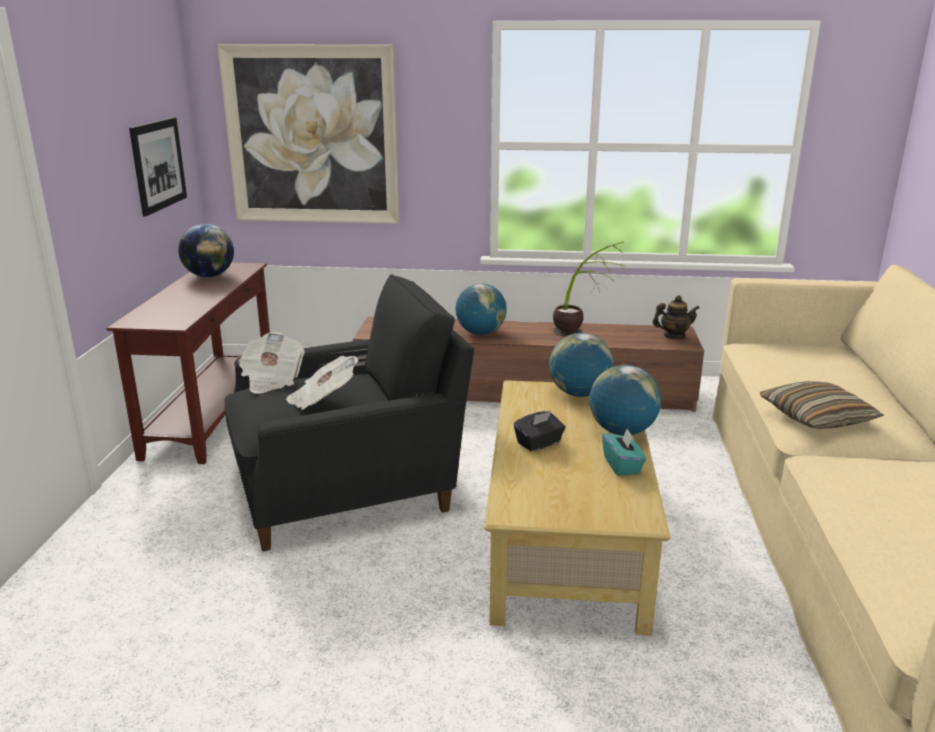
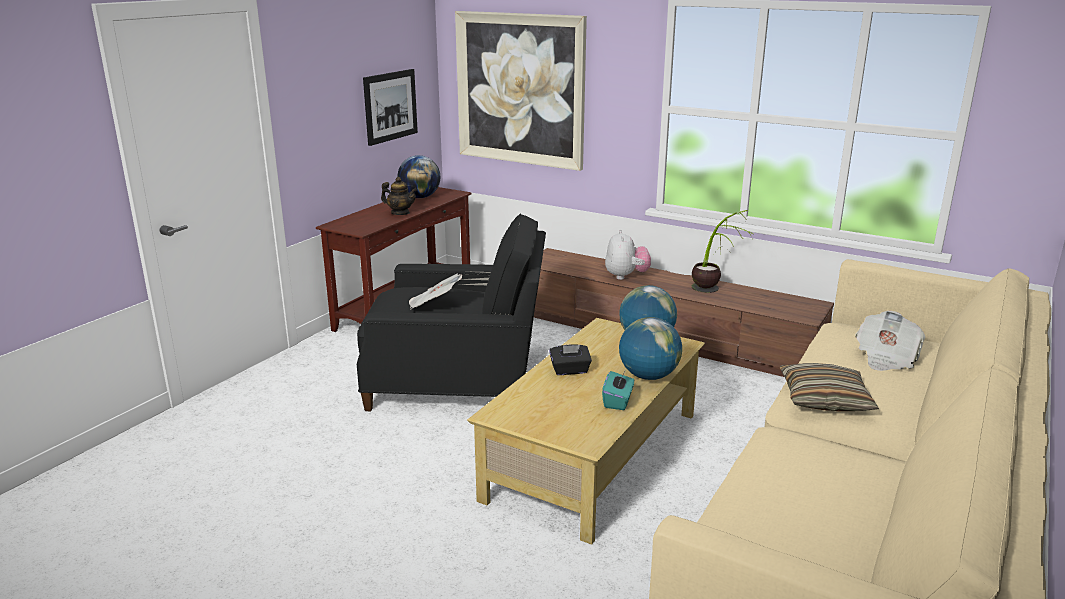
camera: 25 degrees right, 0 degrees up
newspaper [238,332,305,394] -> newspaper moved to [855,311,925,371]
globe [455,284,507,335] -> plush toy [605,230,651,280]
teapot [652,295,700,339] -> teapot moved to [381,177,417,215]

